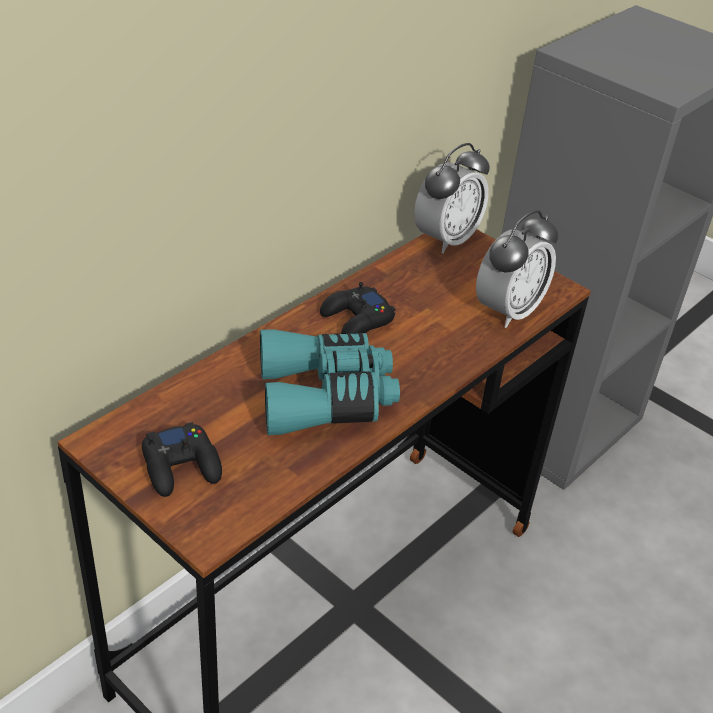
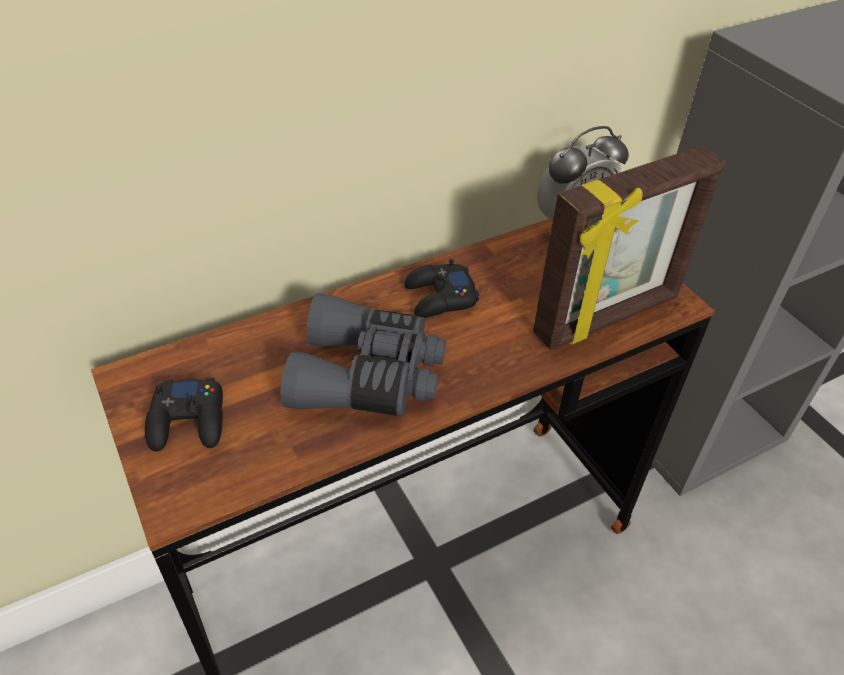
camera: 20 degrees right, 5 degrees up
turquoise binoculars [260,329,400,435] -> grey binoculars [280,293,446,416]
alarm clock [476,210,559,328] -> picture frame [533,146,725,350]

